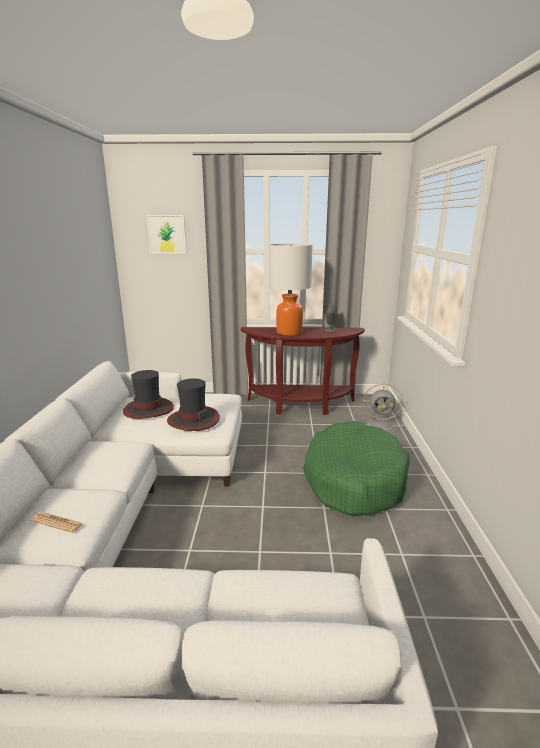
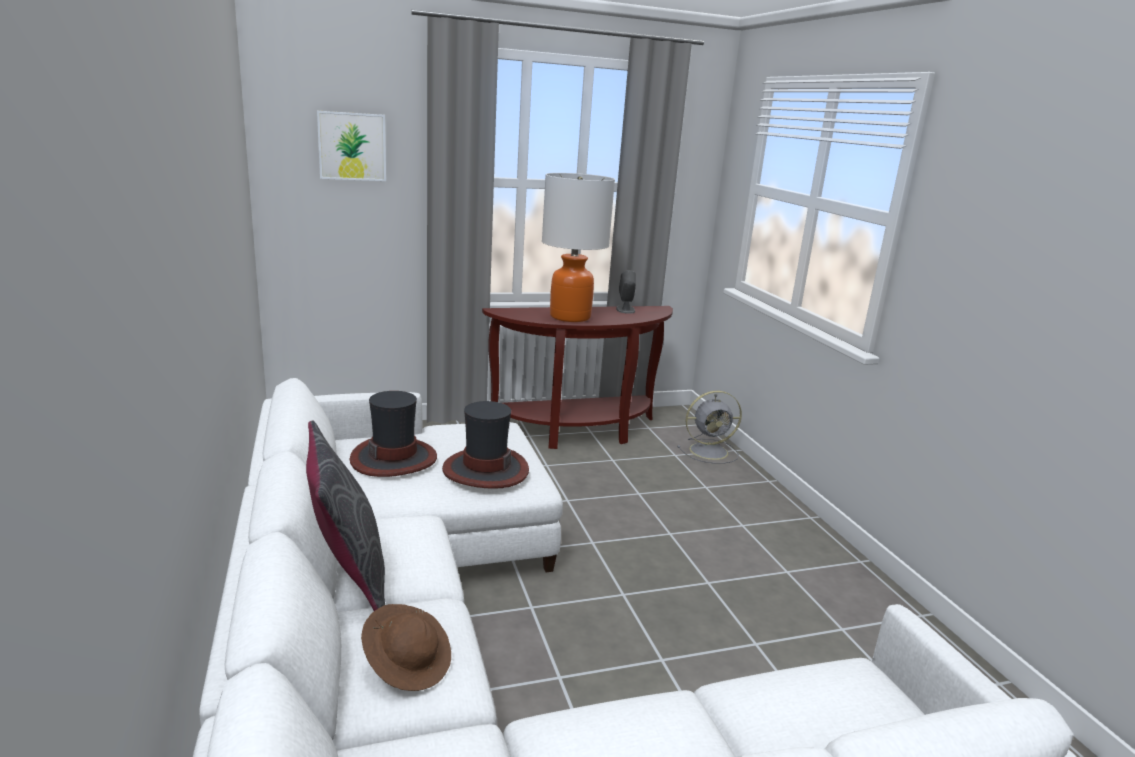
camera: 20 degrees left, 0 degrees up
newspaper [31,512,84,533] -> brown hat [361,604,451,691]
green dog bed [303,421,410,516] -> none
none -> grey pillow [306,420,385,611]

